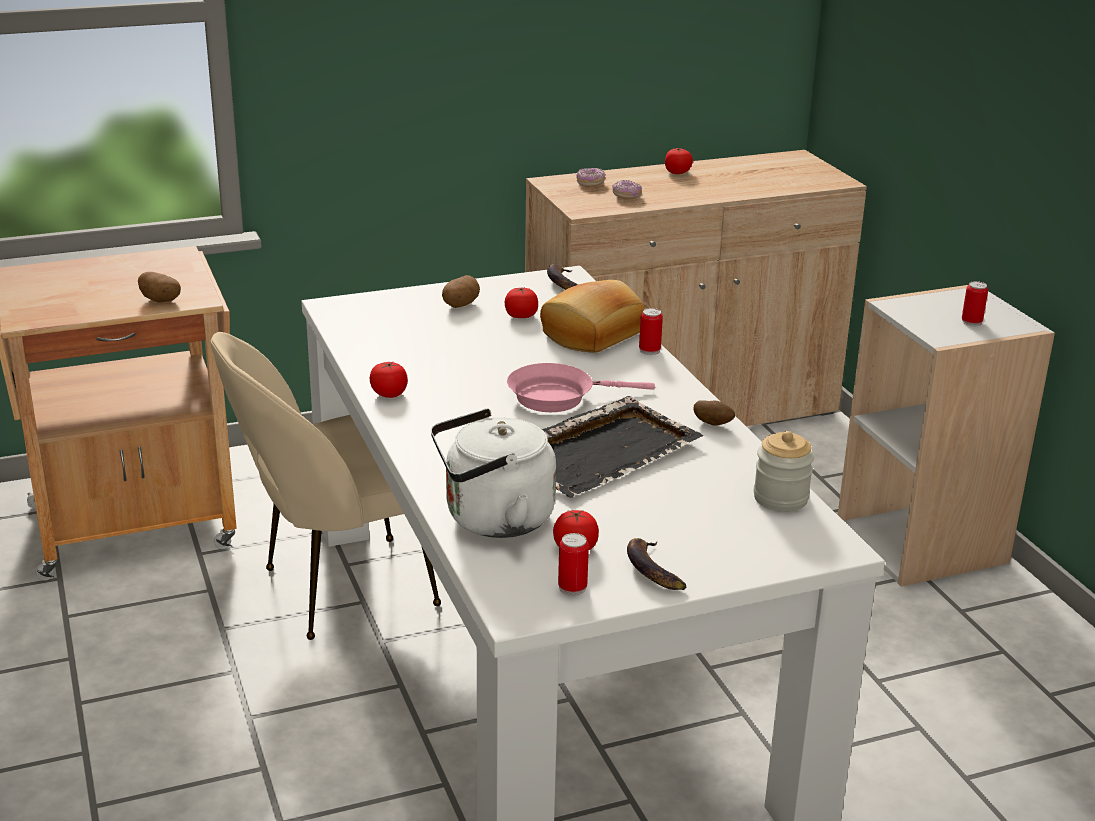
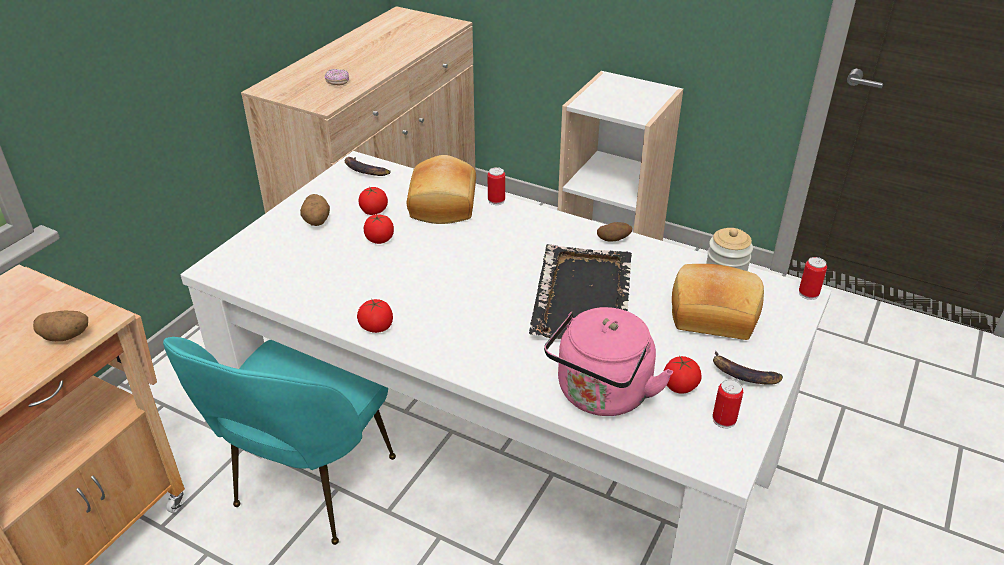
camera: 40 degrees left, 10 degrees up
beige chair [210,332,441,640] -> turquoise chair [163,337,396,545]
white kettle [431,409,556,538] -> pink kettle [544,307,673,416]
pink frying pan [507,363,655,412] -> none
donut [576,168,606,187] -> none
tomato [665,148,693,174] -> tomato moved to [364,214,394,244]
can [962,281,988,326] -> can moved to [799,257,827,300]
none -> bread [672,264,764,340]

